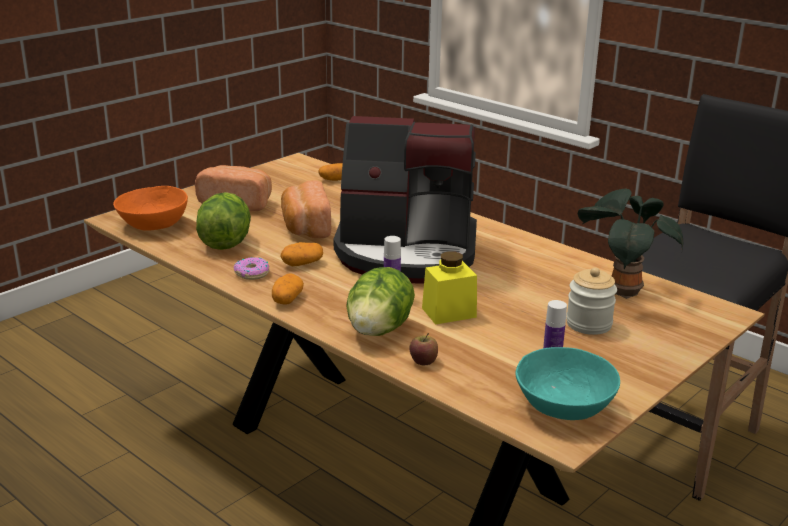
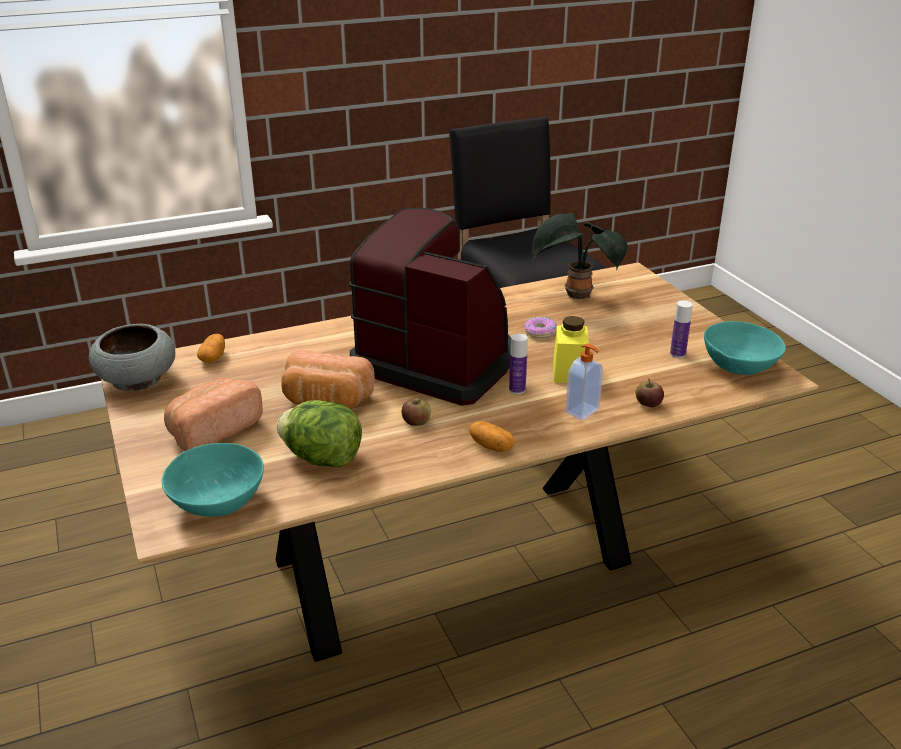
camera: 65 degrees left, 5 degrees up
orange bowl [113,186,188,231] -> turquoise bowl [162,443,264,517]
donut [233,257,269,280] -> donut moved to [524,317,557,338]
potato [280,242,323,266] -> apple [402,399,431,426]
coffee machine [334,116,477,284] -> coffee machine turned 90 degrees counterclockwise [349,208,511,406]
lettuce [346,267,415,336] -> soap dispenser [565,344,603,420]
jar [566,267,617,335] -> none
none -> grey bowl [89,324,175,391]

